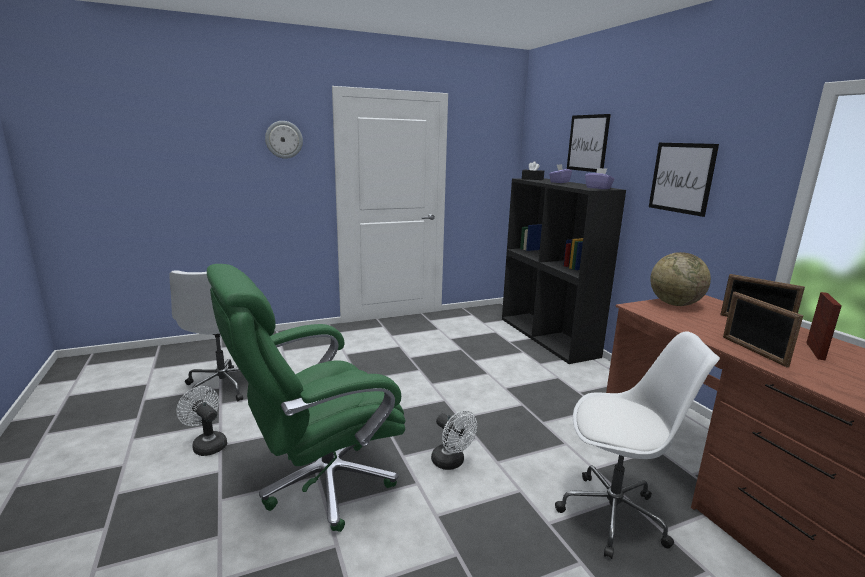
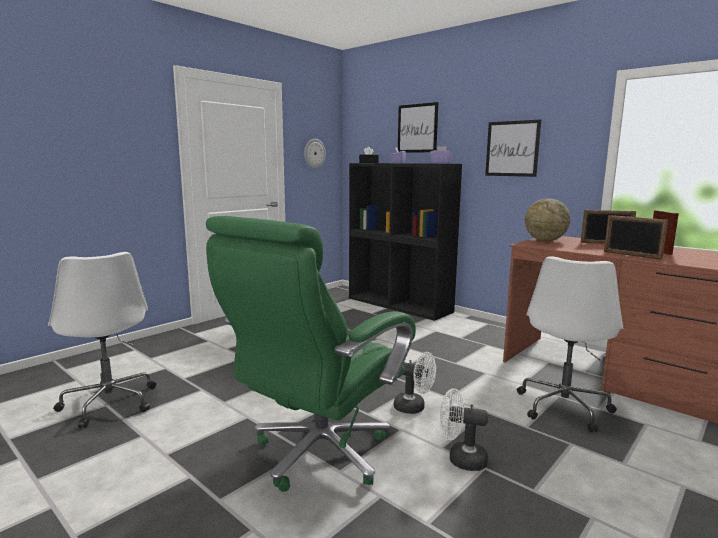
camera: 25 degrees left, 5 degrees down
white fan [176,386,227,456] -> white fan moved to [440,388,488,471]
wall clock [265,121,303,159] -> wall clock moved to [304,139,326,168]
white office chair [555,331,720,559] -> white office chair turned 135 degrees clockwise [517,256,623,432]

